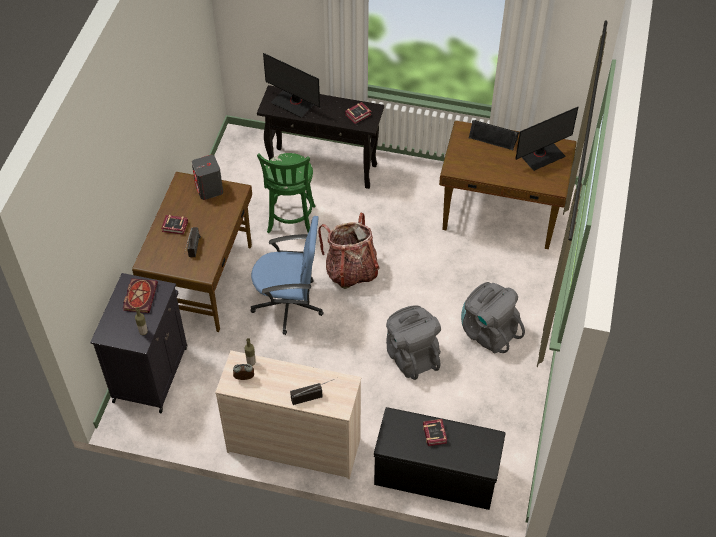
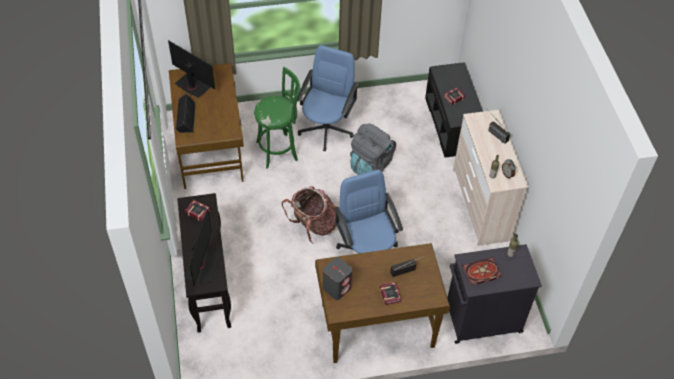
camera: 115 degrees left, 0 degrees up
green stool [257,153,316,233] -> green stool moved to [254,67,300,169]
grey backpack [461,282,525,354] -> blue office chair [297,45,359,151]

